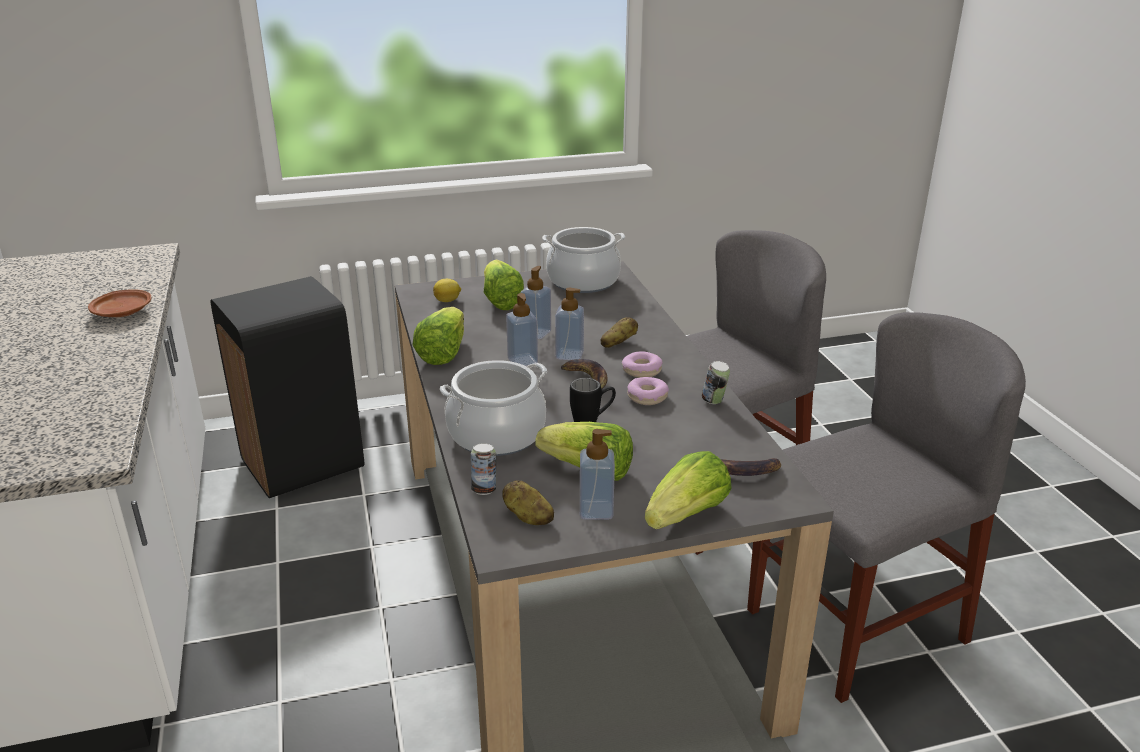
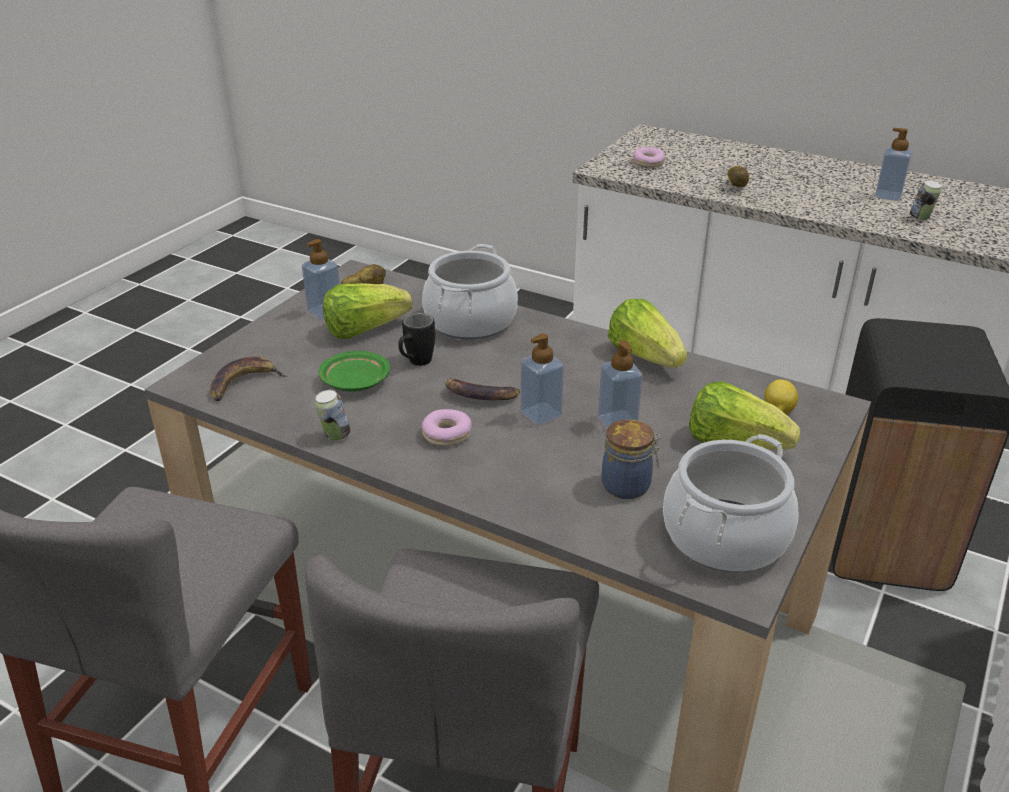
camera: 135 degrees right, 5 degrees up
brown plate [88,289,152,317] -> none
can [471,443,496,495] -> can moved to [910,180,941,221]
soap dispenser [506,293,538,366] -> soap dispenser moved to [875,128,912,201]
potato [601,317,638,348] -> potato moved to [727,166,749,188]
donut [627,377,669,405] -> donut moved to [633,147,665,168]
lettuce [645,451,732,529] -> none
none -> green plate [318,351,390,392]
none -> jar [602,419,660,499]

